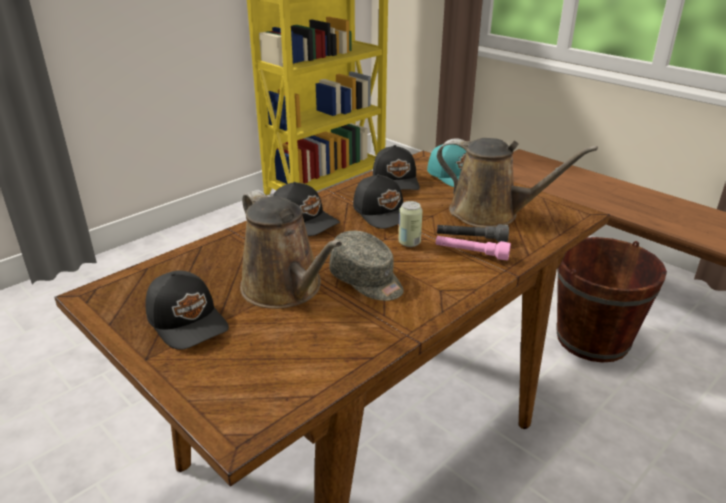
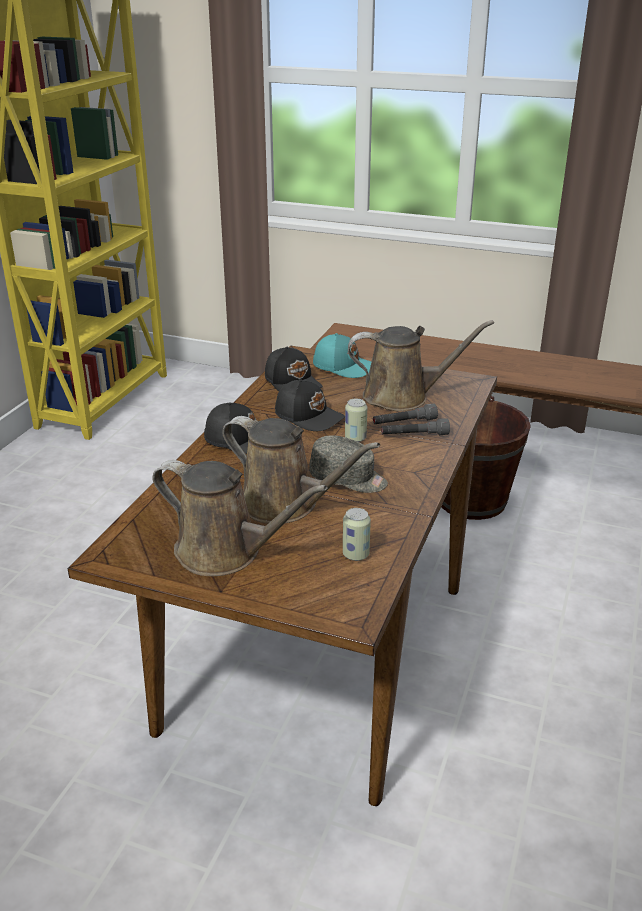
camera: 25 degrees left, 0 degrees up
black cap [145,271,229,350] -> brown watering can [153,460,328,576]
pink flashlight [436,236,511,261] -> grey flashlight [381,419,450,435]
none -> can [343,508,371,561]

